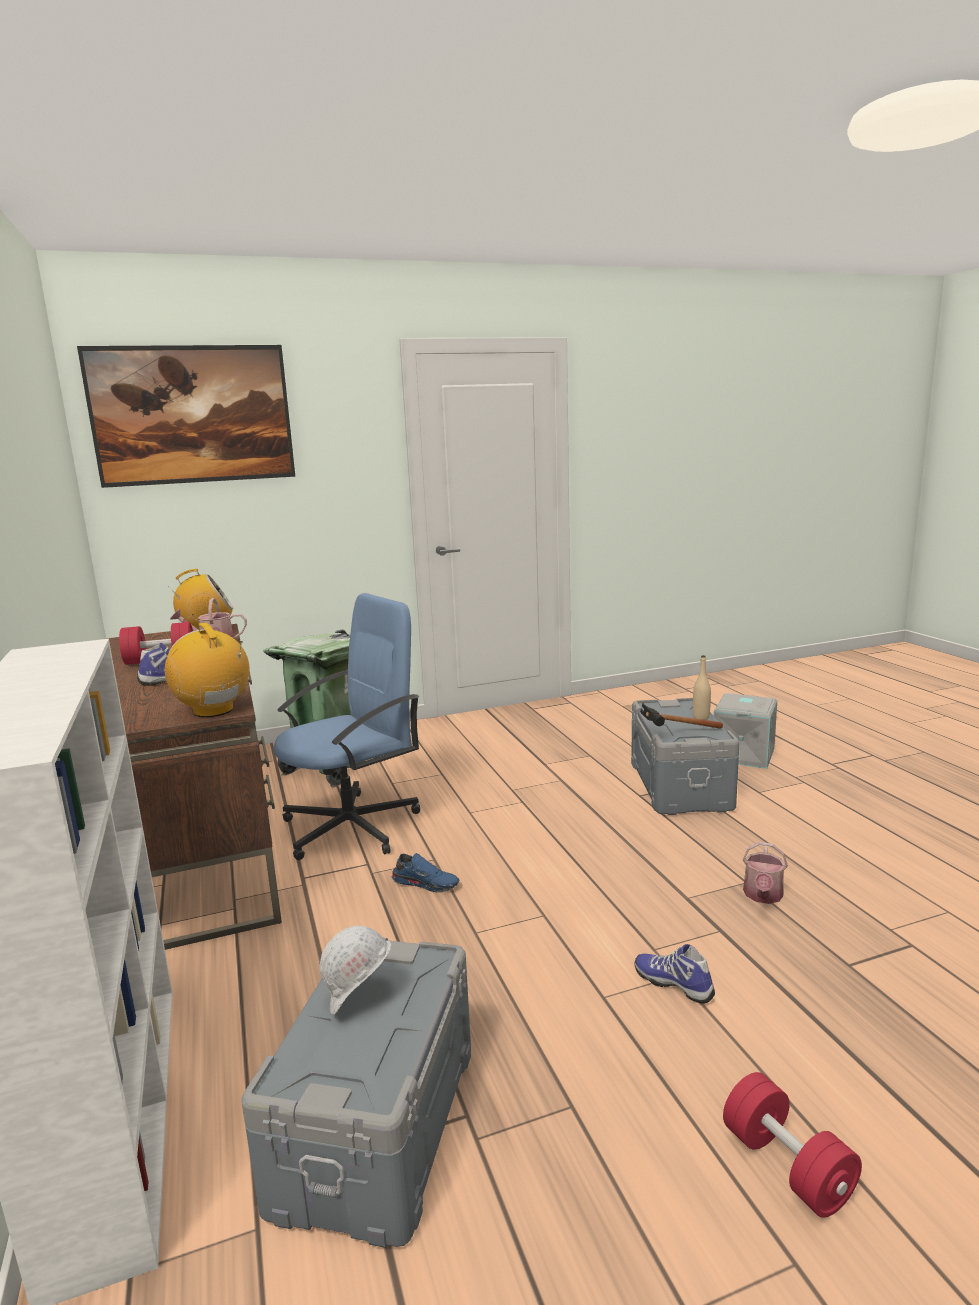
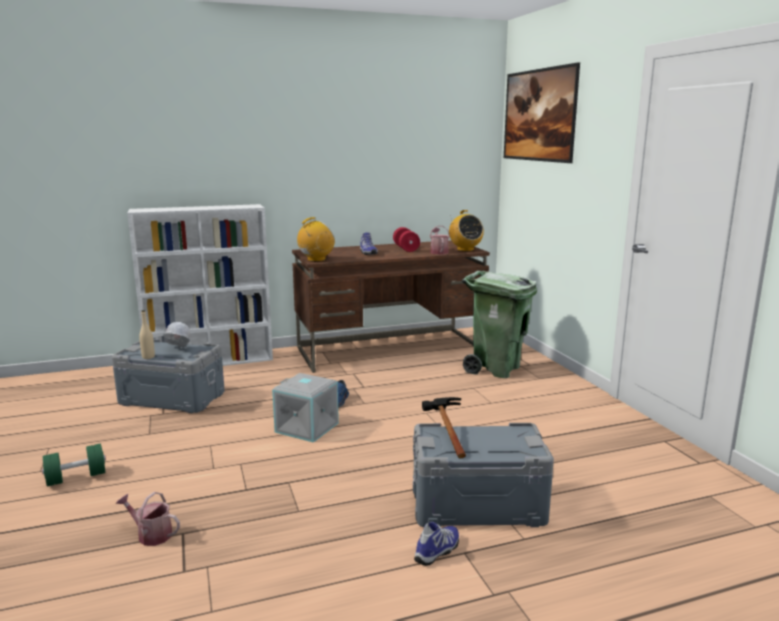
camera: 90 degrees right, 0 degrees up
blue office chair [273,593,420,860] -> none
shoe [635,944,715,1003] -> shoe moved to [414,522,459,566]
beige bottle [693,655,711,720] -> beige bottle moved to [139,310,155,359]
grey storage box [713,693,777,769] -> grey storage box moved to [272,373,339,443]
red dumbbell [723,1072,862,1218] -> green dumbbell [42,444,106,487]
watering can [743,842,788,904] -> watering can moved to [116,492,180,546]

